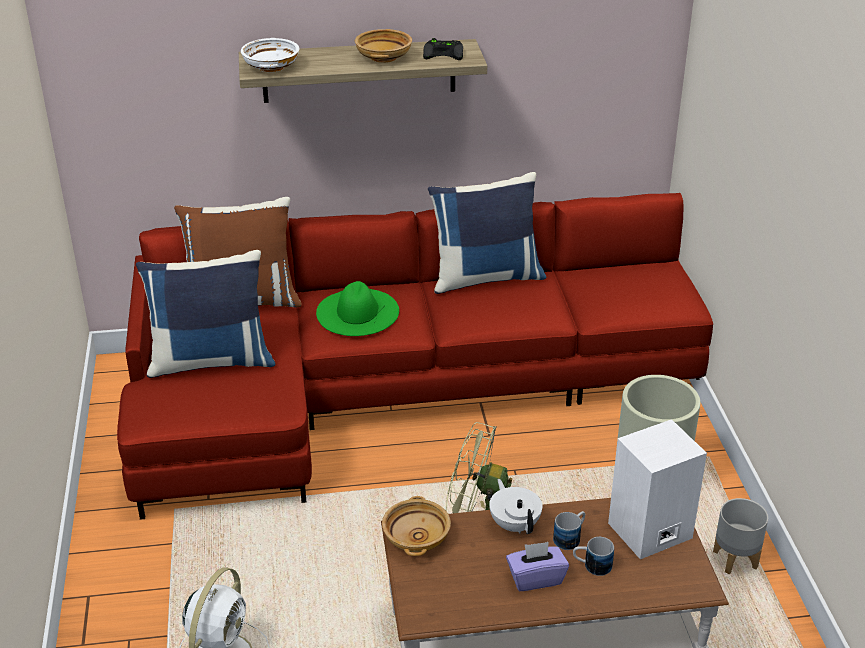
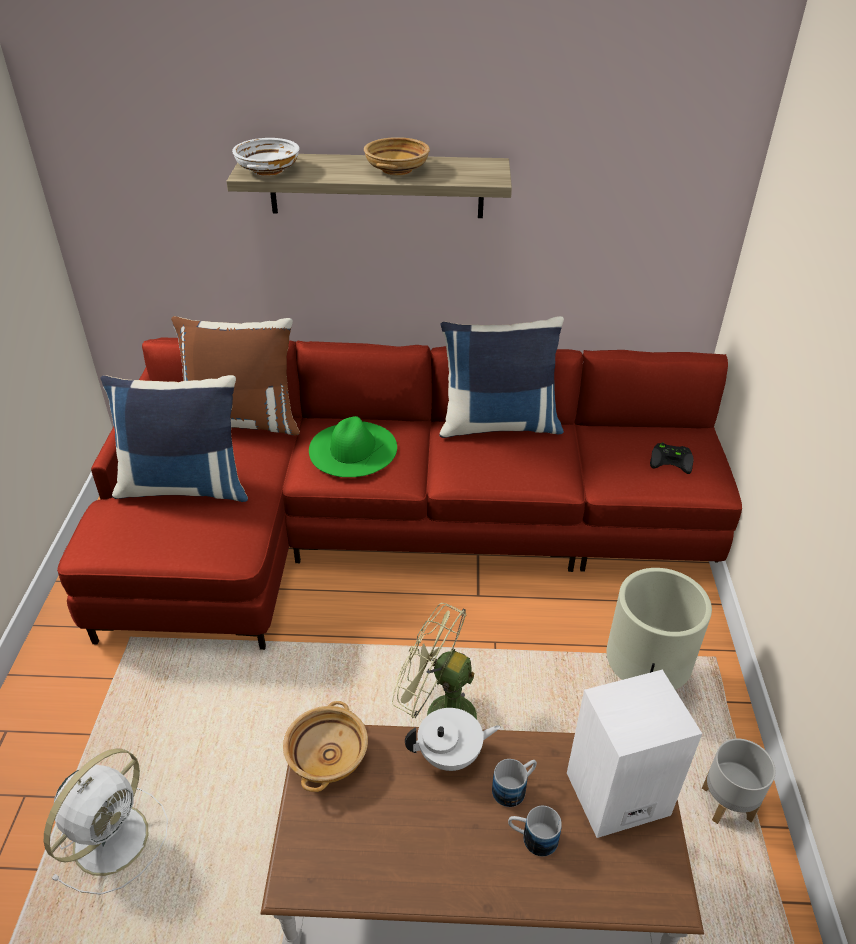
camera: 10 degrees right, 5 degrees up
black game controller [423,38,463,60] -> black game controller moved to [650,442,694,474]
white teapot [489,479,542,534] -> white teapot turned 90 degrees clockwise [405,708,501,771]
purple tissue box [506,542,569,591] -> none

